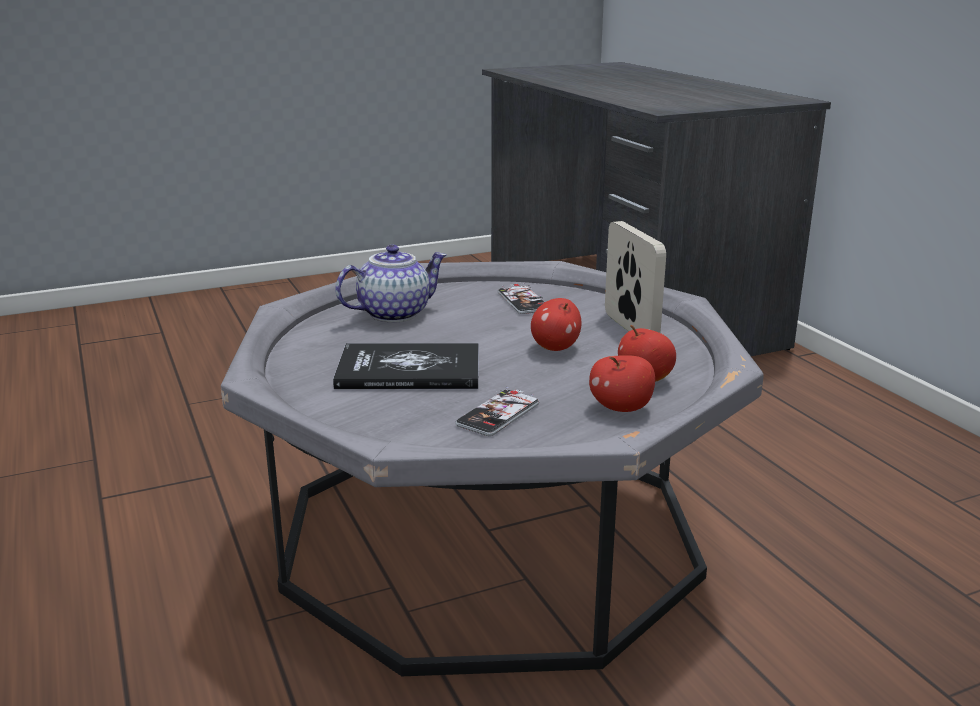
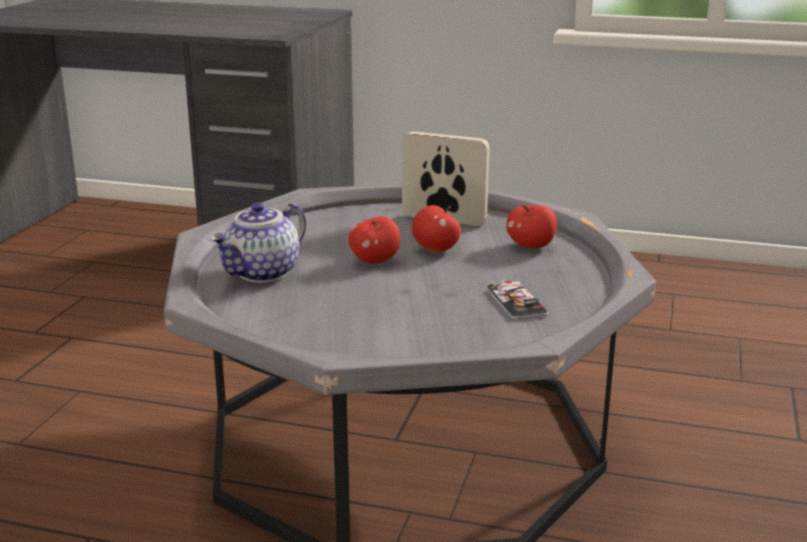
camera: 50 degrees left, 0 degrees up
book [333,343,479,389] -> none
teapot [336,245,447,322] -> teapot turned 150 degrees counterclockwise [210,202,306,283]
phone [498,283,545,314] -> none
apple [589,355,655,412] -> apple moved to [349,217,401,263]

